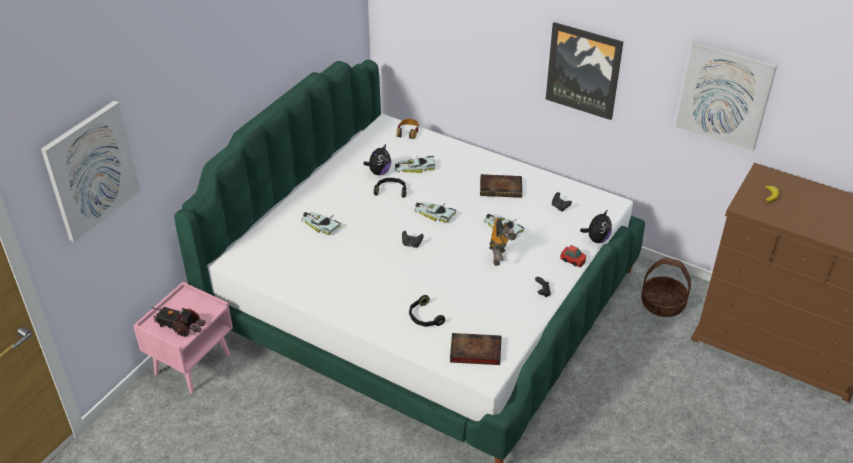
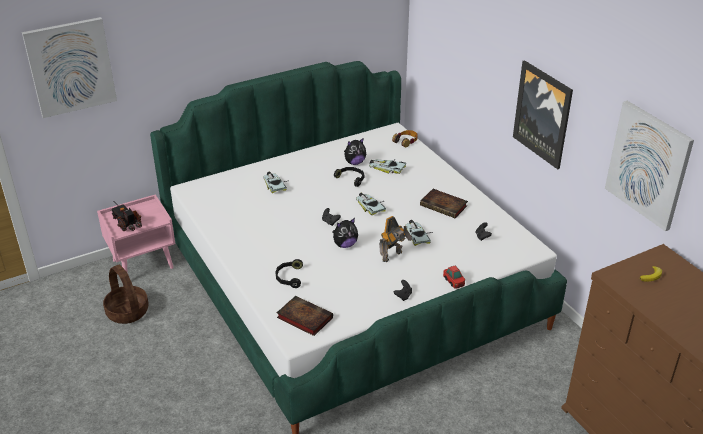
camera: 30 degrees right, 5 degrees down
plush toy [580,209,612,243] -> plush toy moved to [332,218,358,248]
basket [641,258,691,317] -> basket moved to [103,264,149,324]

